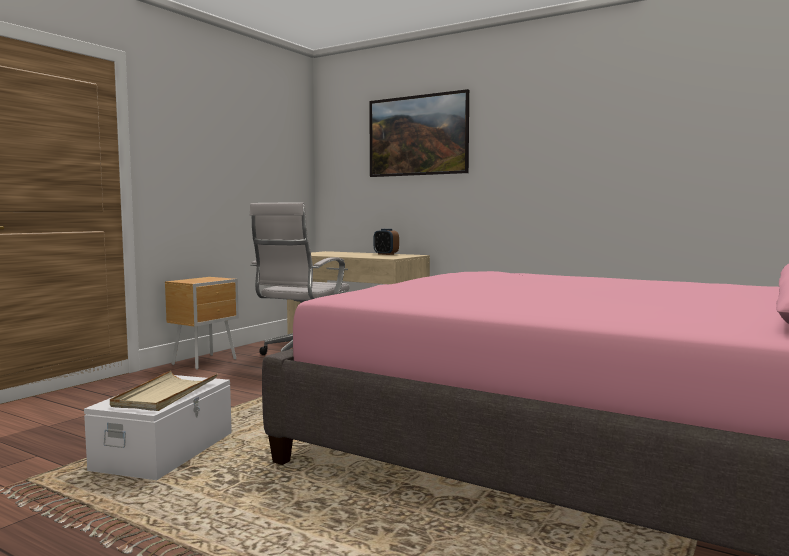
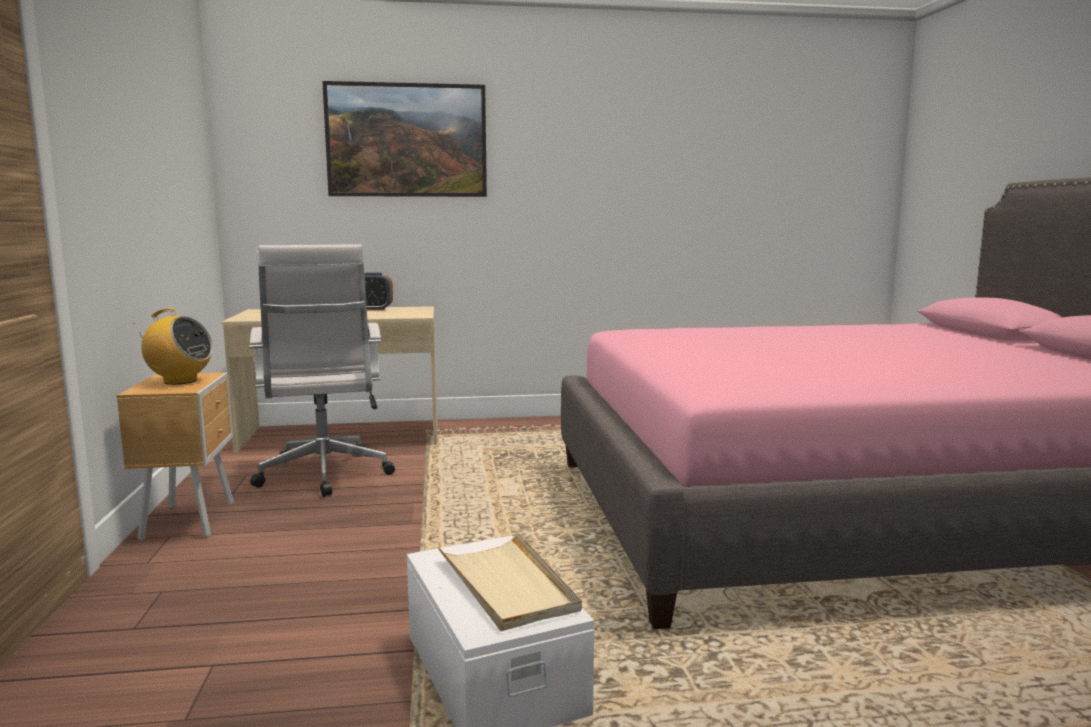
camera: 40 degrees left, 5 degrees up
none -> radio [133,308,213,385]

